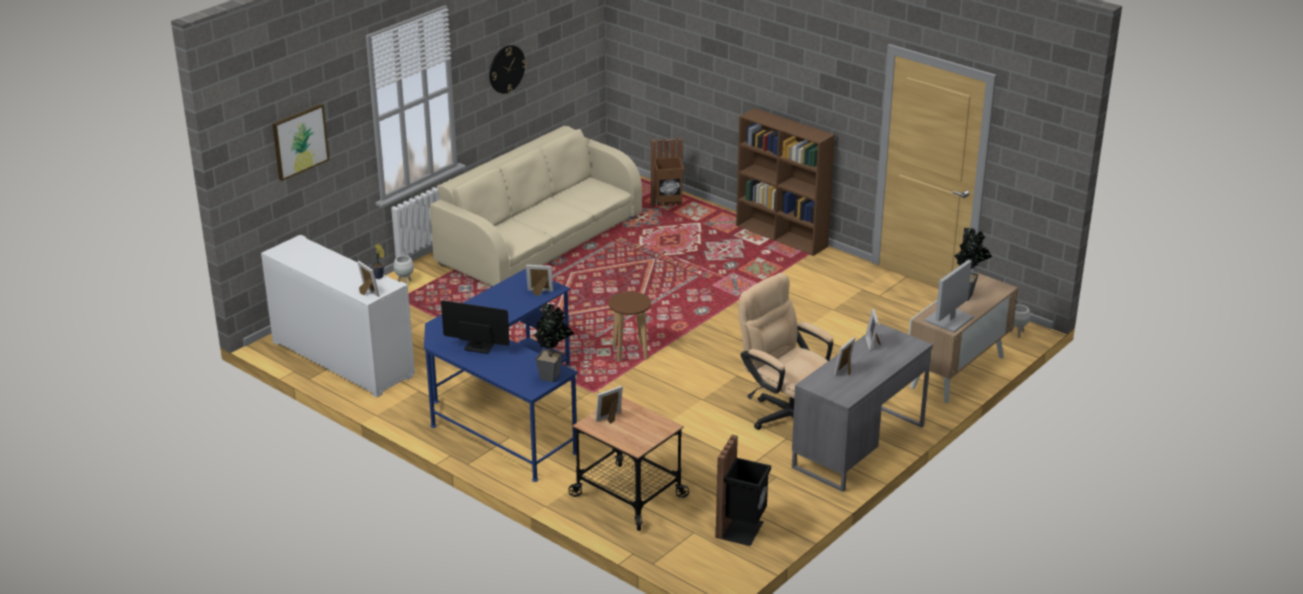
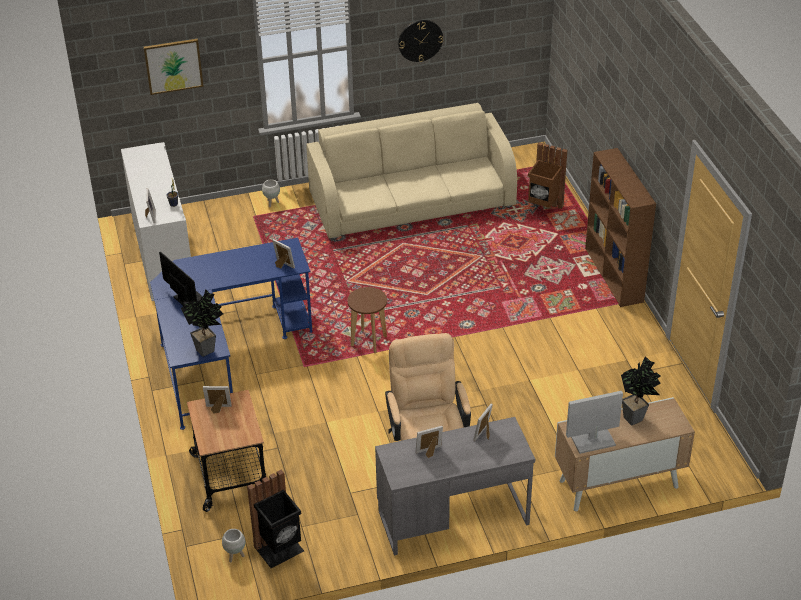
camera: 35 degrees right, 10 degrees up
white planter [1010,305,1030,338] -> white planter moved to [222,529,245,562]

